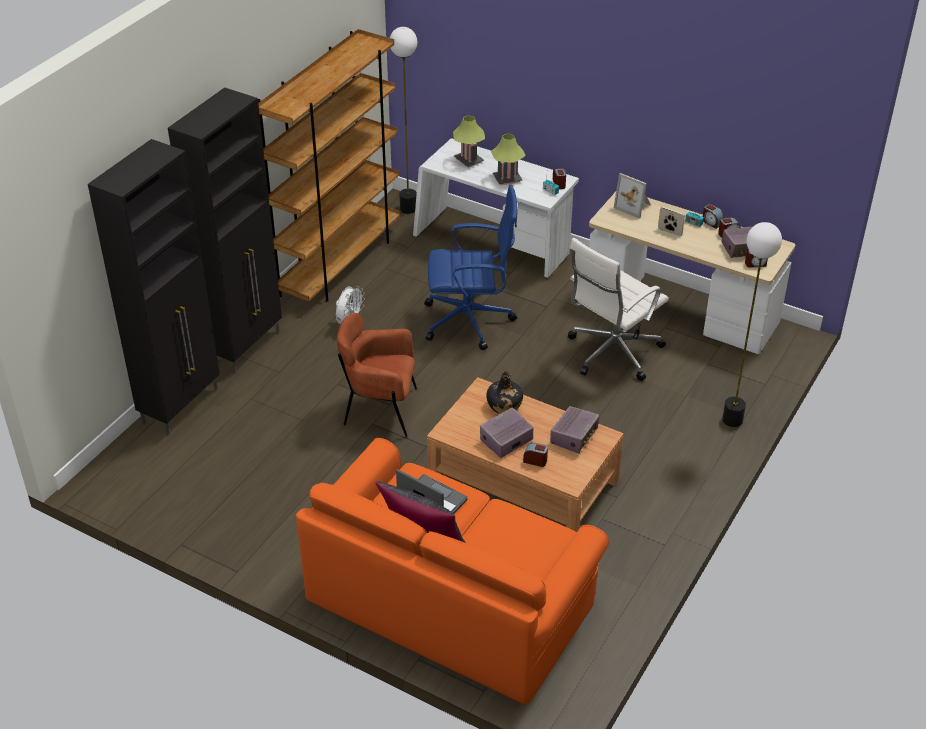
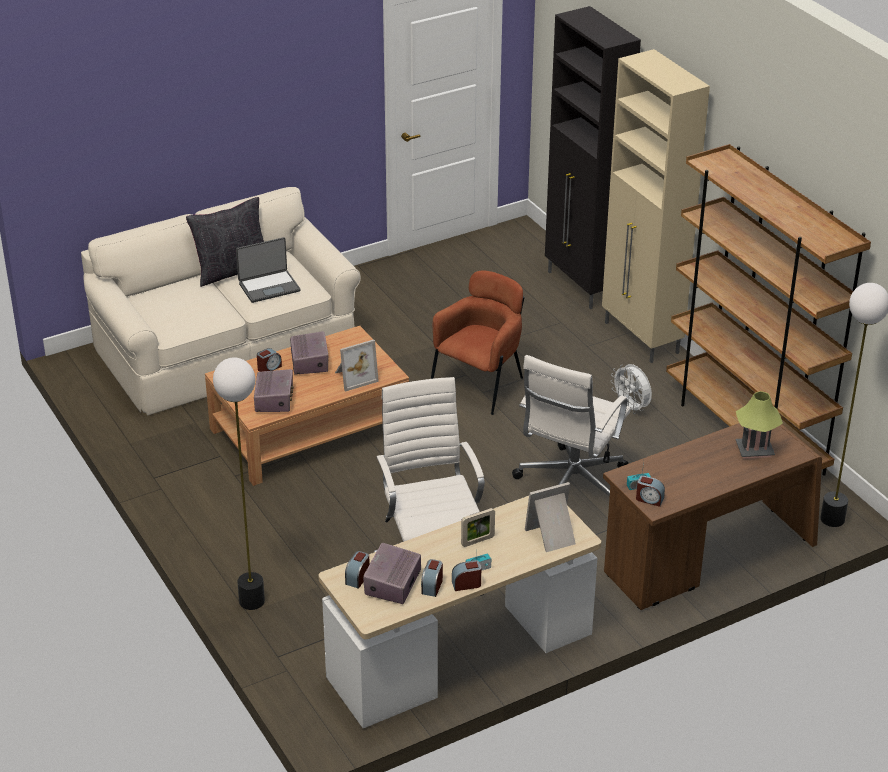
camera: 120 degrees right, 5 degrees down
black cabinet [168,87,282,374] -> beige cabinet [602,49,710,363]
orange sofa [296,438,609,705] -> beige sofa [81,187,361,415]
white desk [413,138,579,278] -> brown desk [603,423,822,610]
blue office chair [424,185,518,350] -> white office chair [512,355,631,496]
black bottle [486,372,523,414] -> picture frame [335,339,379,392]
table lamp [491,134,526,186] -> none
radio [550,406,599,454] -> radio turned 150 degrees counterclockwise [254,369,293,412]

